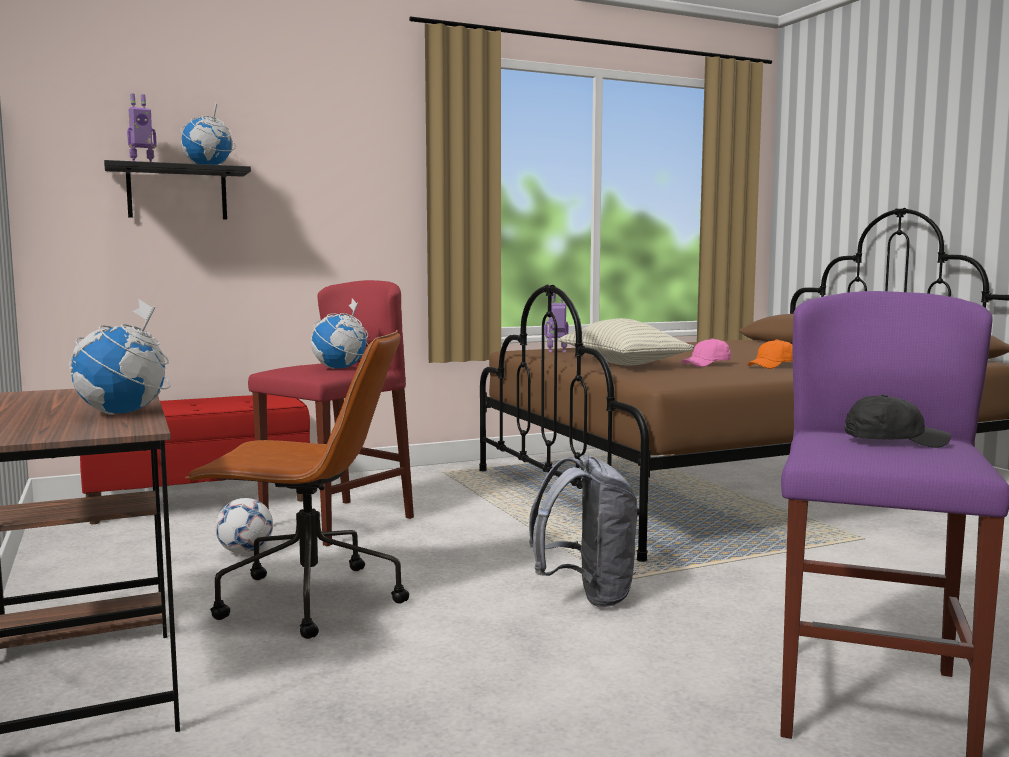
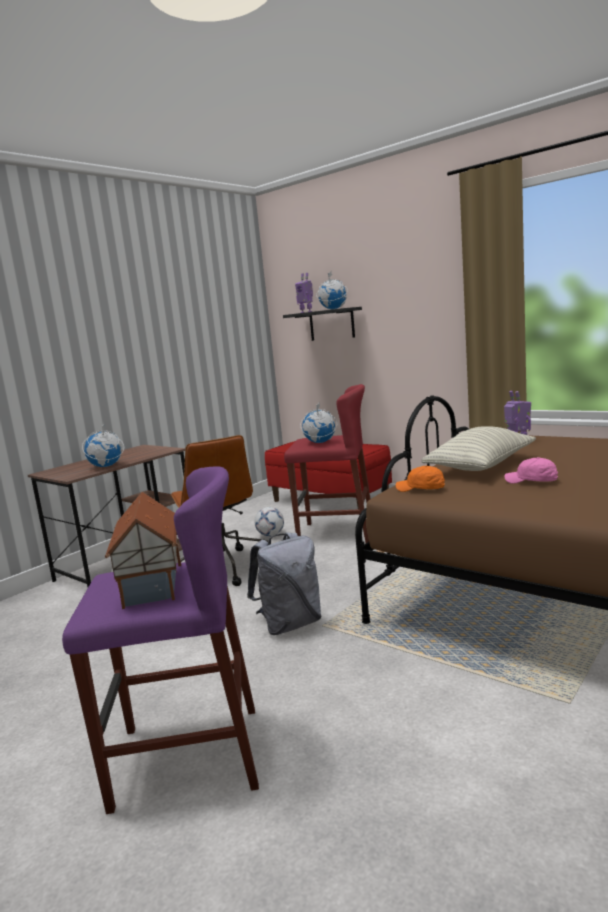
camera: 65 degrees right, 5 degrees up
orange cap [747,339,793,369] -> orange cap moved to [396,465,445,492]
black cap [844,394,951,448] -> toy house [105,492,181,609]

